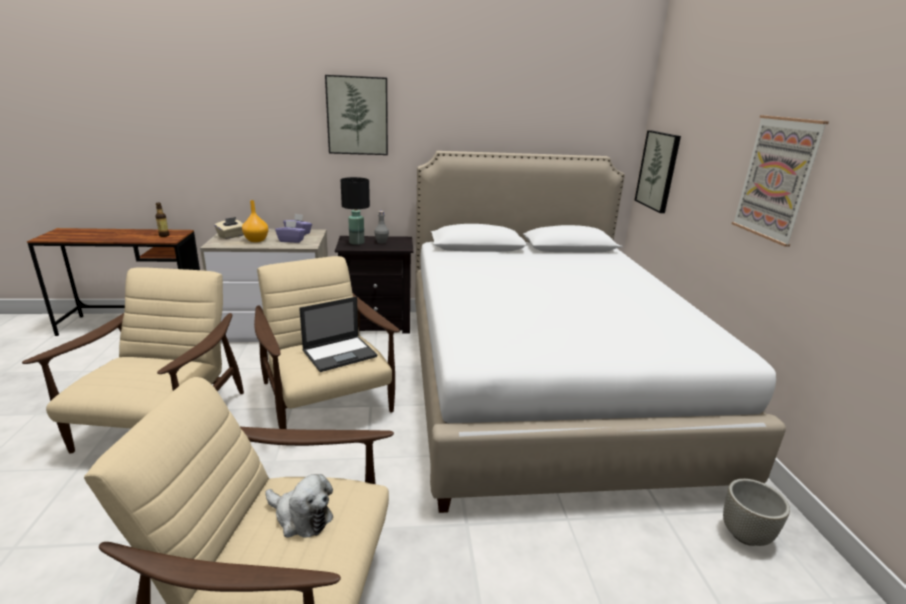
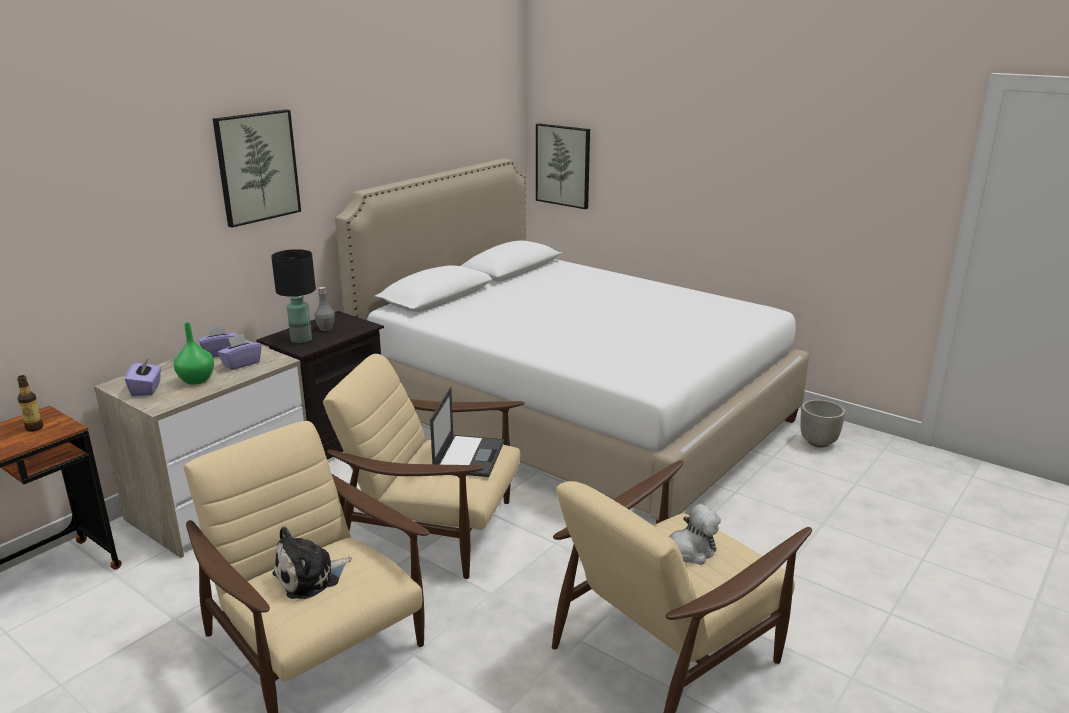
camera: 45 degrees left, 0 degrees up
beige tissue box [214,217,244,239] -> purple tissue box [125,357,161,396]
orange vase [242,200,268,242] -> green vase [174,322,214,385]
picture [732,115,829,247] -> none
none -> plush toy [272,526,352,599]

